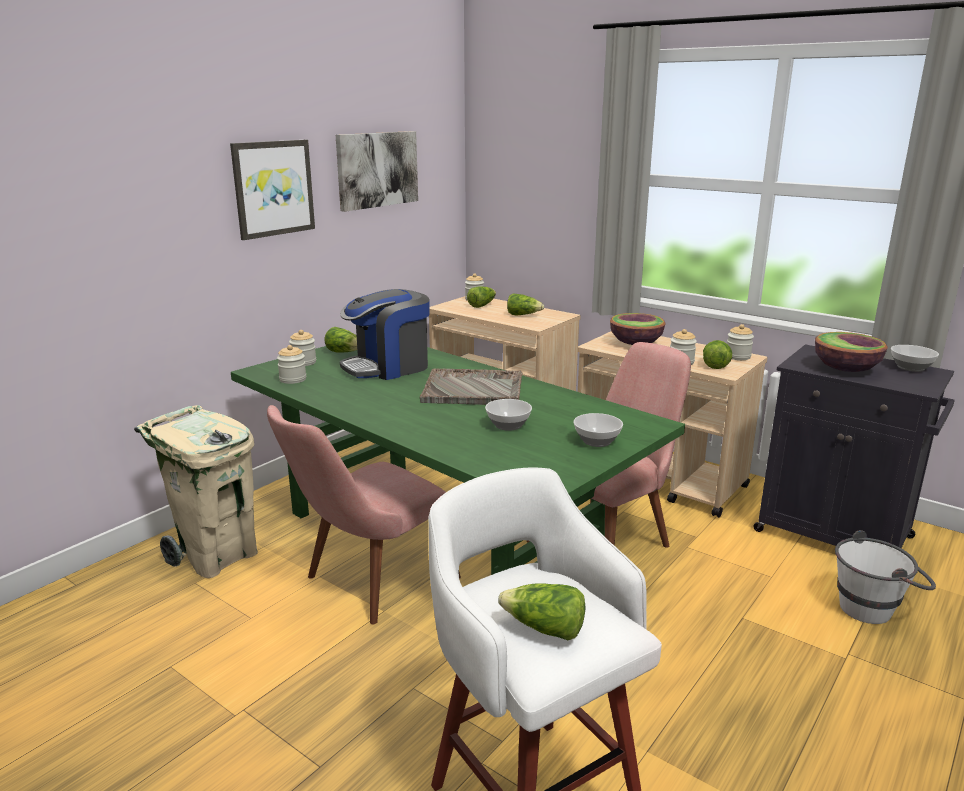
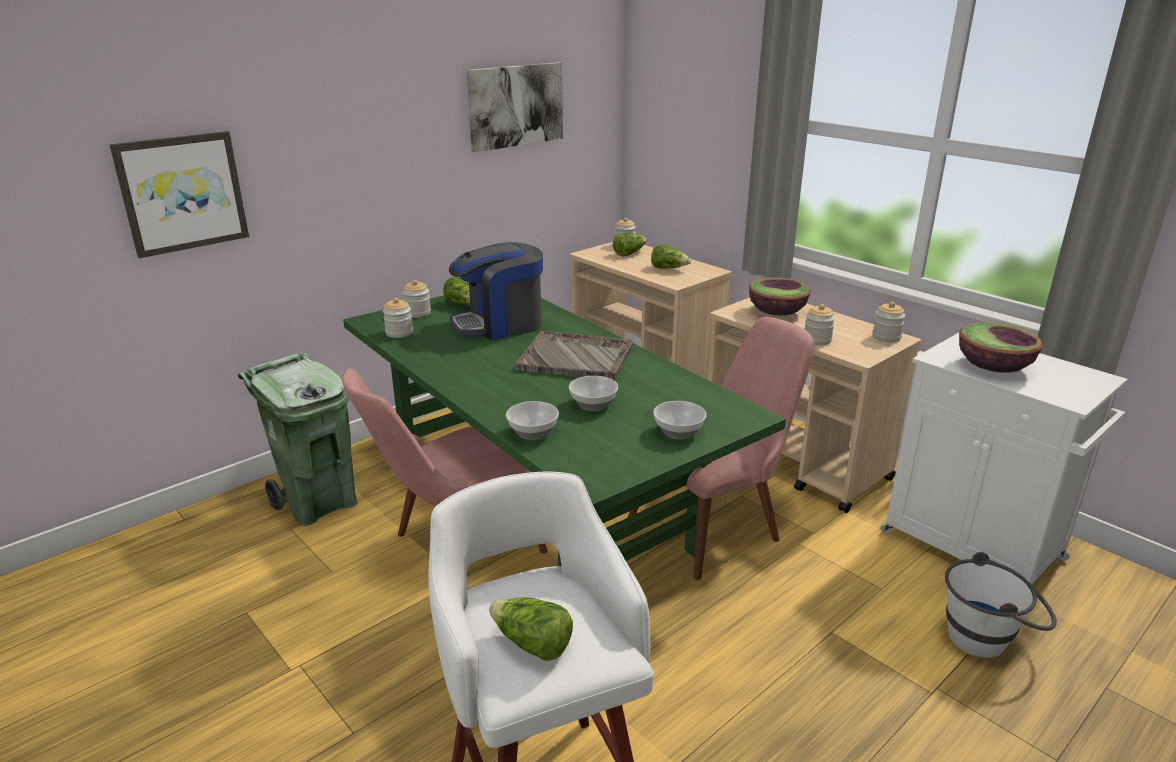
camera: 10 degrees right, 5 degrees up
beige trash can [134,405,258,578] -> green trash can [238,353,358,526]
picture [230,140,315,240] -> picture moved to [109,131,249,258]
lettuce [703,340,732,369] -> none
black cabinet [753,344,955,548] -> white cabinet [881,333,1128,585]
bowl [891,345,939,372] -> bowl moved to [506,401,559,440]

